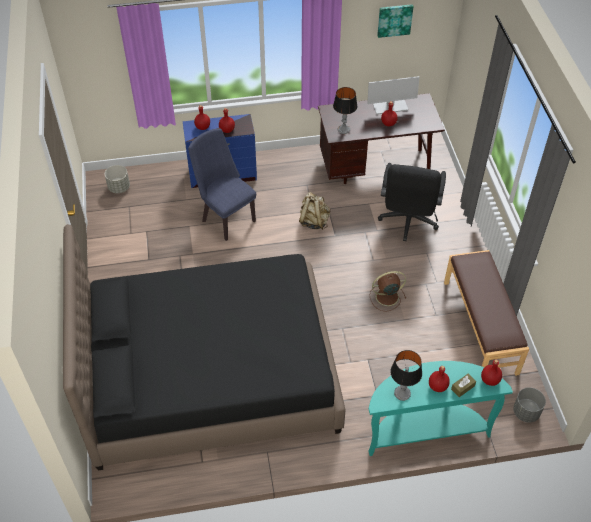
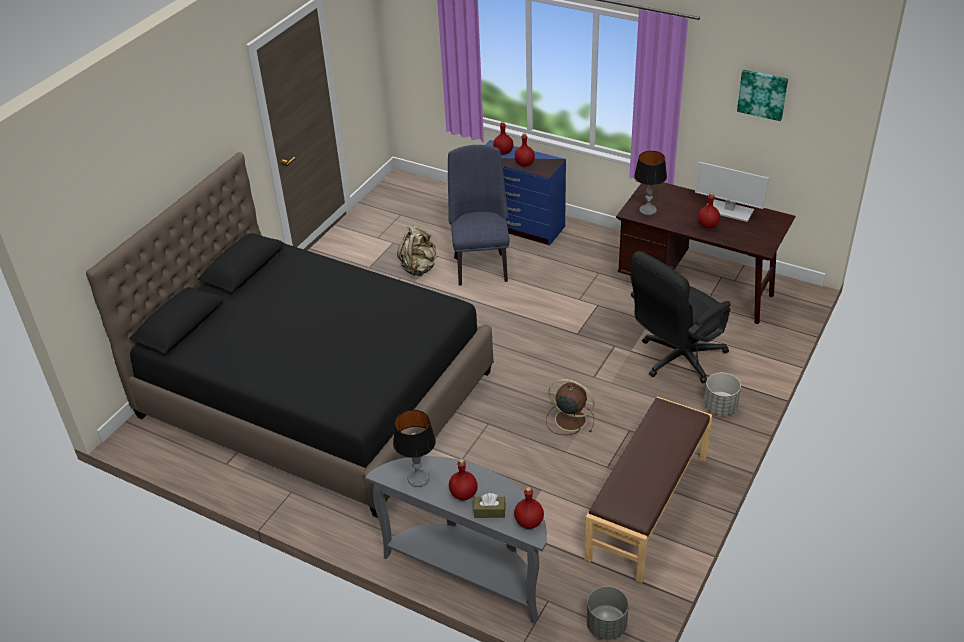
camera: 40 degrees right, 10 degrees down
grey planter [105,165,130,193] -> grey planter moved to [704,373,741,415]
beige backpack [299,192,331,230] -> beige backpack moved to [397,226,436,276]
turquoise console table [369,361,513,456] -> grey console table [365,456,547,624]

